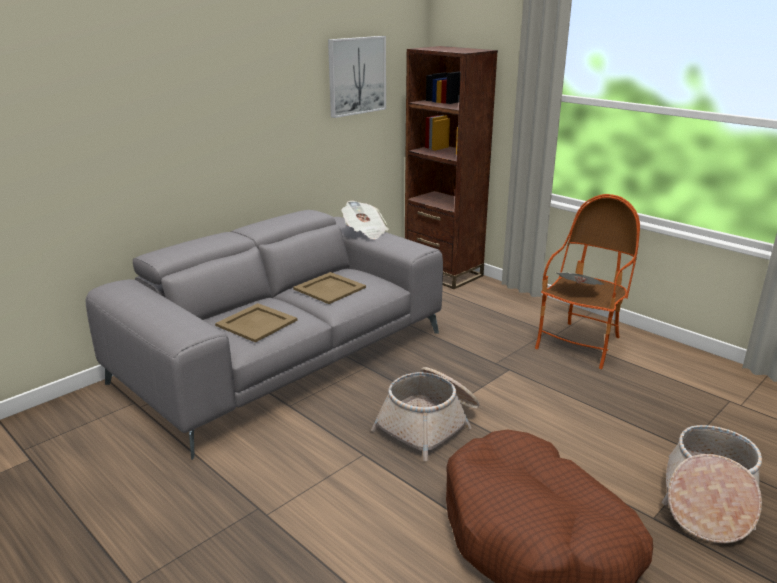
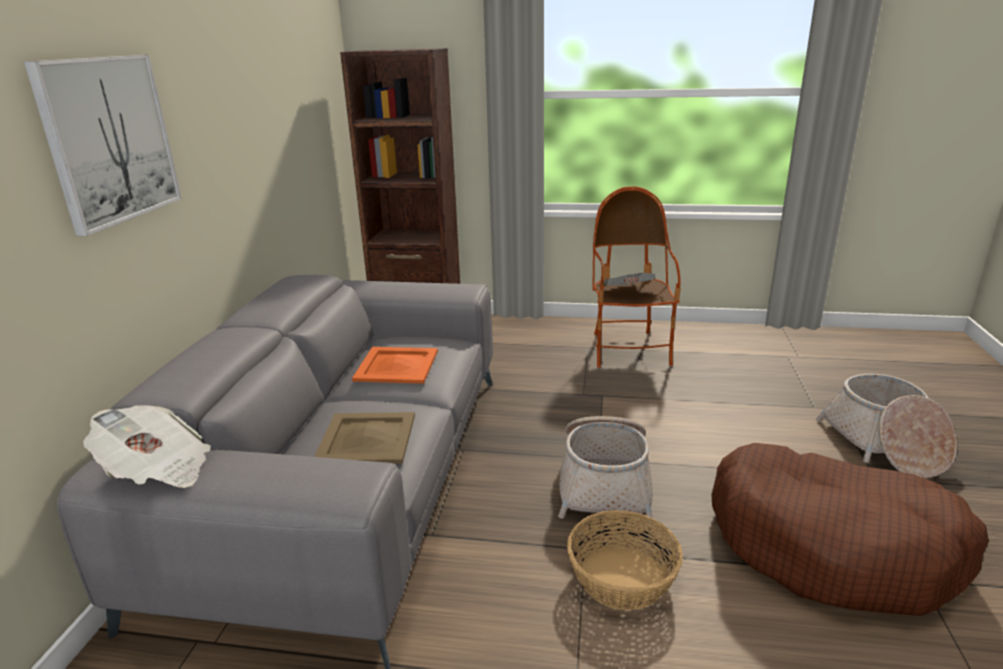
camera: 35 degrees left, 0 degrees up
beige tray [293,272,366,304] -> orange tray [352,347,438,384]
picture [328,36,386,118] -> picture moved to [24,55,182,236]
newspaper [341,201,389,239] -> newspaper moved to [83,405,211,488]
none -> basket [567,510,683,610]

